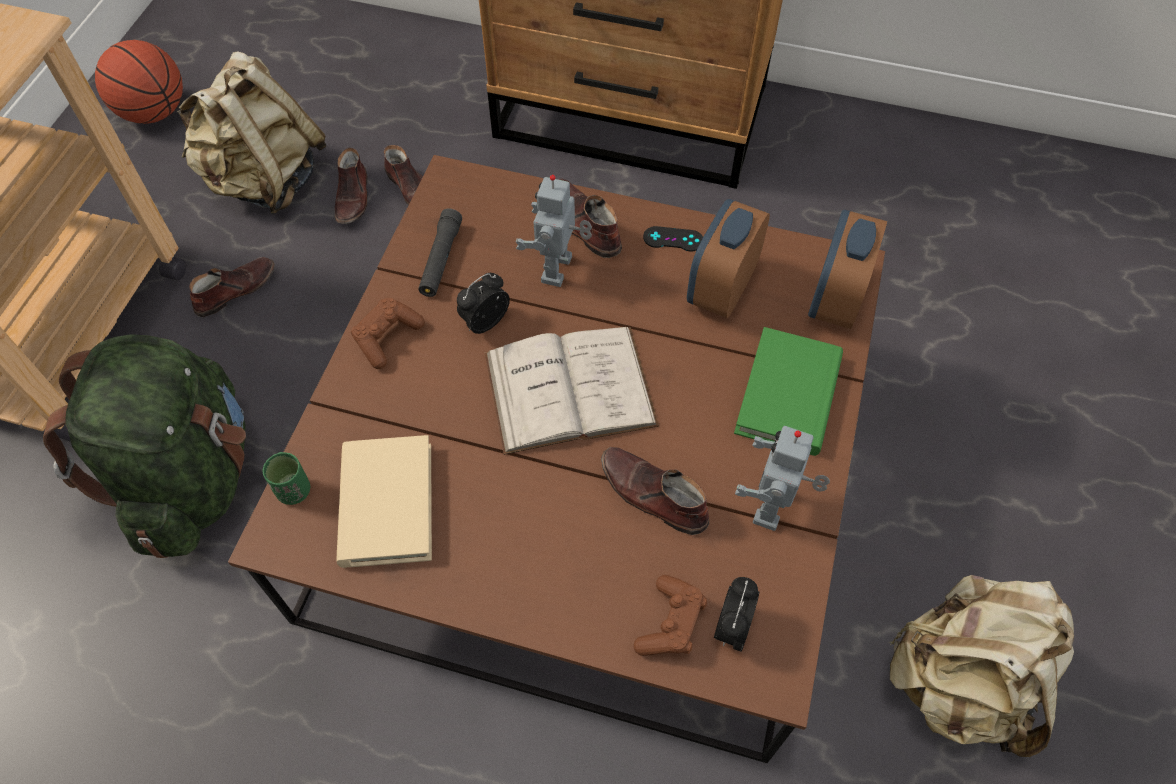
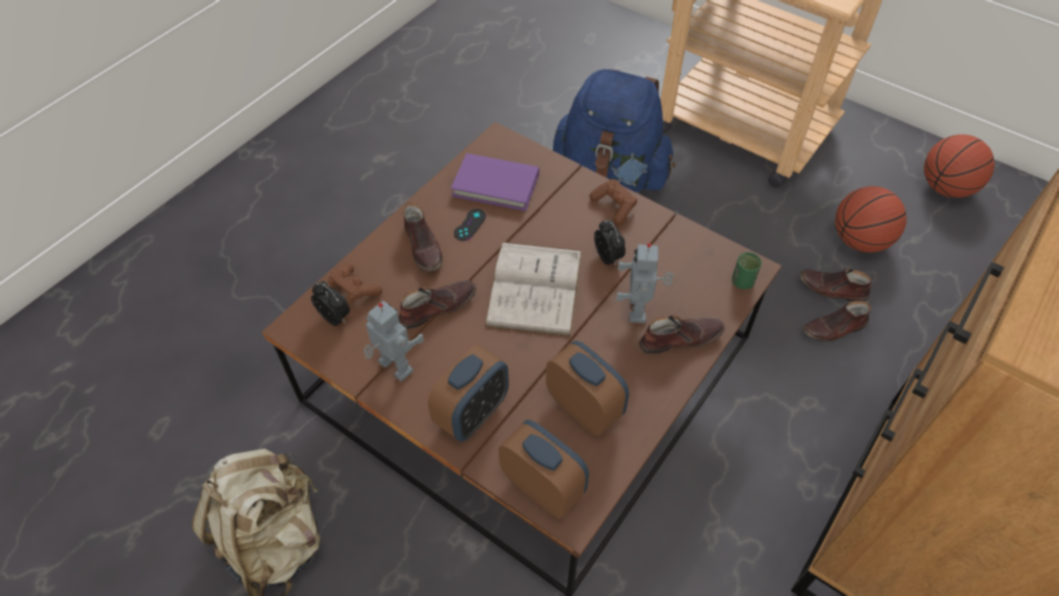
camera: 110 degrees right, 5 degrees down
green backpack [43,334,246,558] -> blue backpack [553,69,676,192]
beige backpack [177,51,326,214] -> basketball [835,186,907,253]
brown shoe [189,257,275,317] -> brown shoe moved to [403,202,443,272]
green cup [262,452,310,505] -> green cup moved to [732,252,762,289]
beige book [337,435,432,568] -> purple book [451,153,539,211]
black flashlight [418,209,462,297] -> none
toy robot [515,175,592,287] -> toy robot turned 120 degrees counterclockwise [616,243,674,323]
black game controller [643,226,703,252] -> black game controller moved to [454,209,486,241]
green book [734,327,843,456] -> alarm clock [428,345,509,442]

